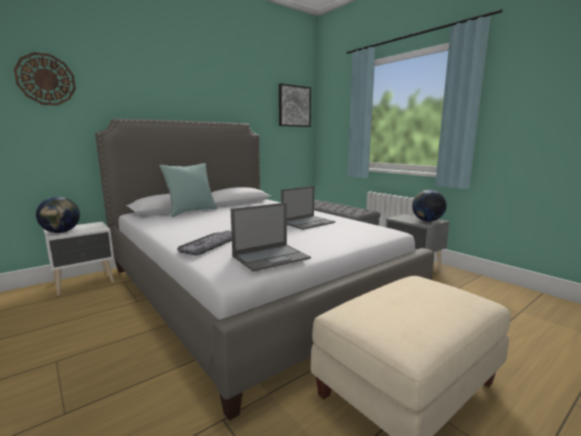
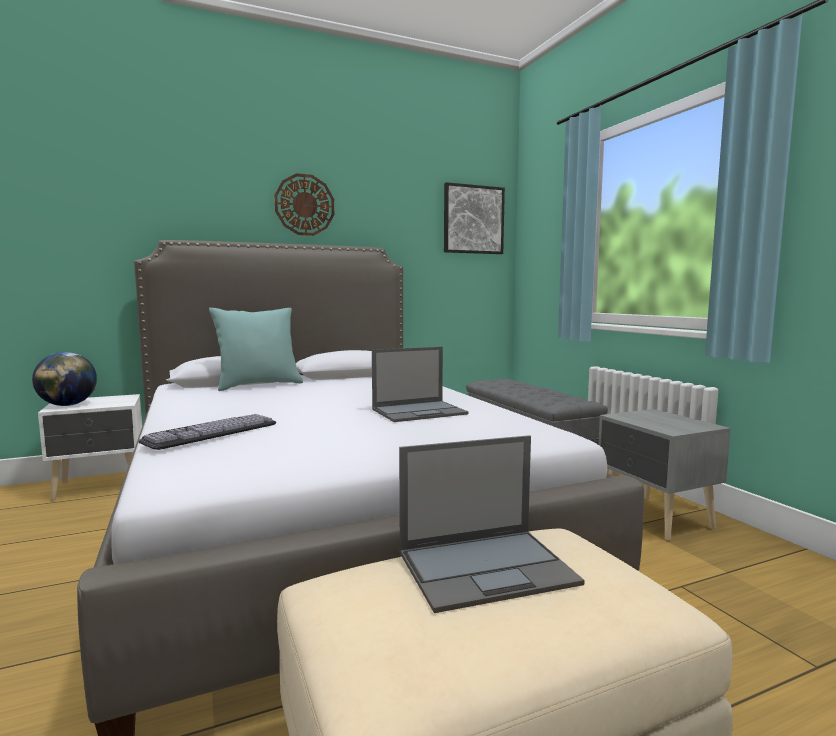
camera: 15 degrees right, 5 degrees down
wall clock [14,52,76,106] -> wall clock moved to [275,173,334,236]
laptop [231,203,311,272] -> laptop moved to [399,435,585,613]
globe [412,190,447,222] -> none

